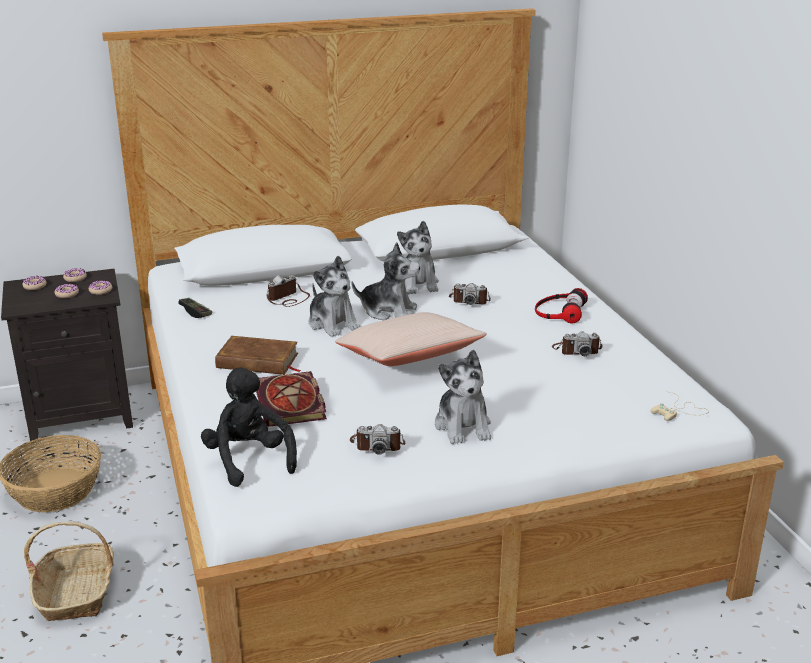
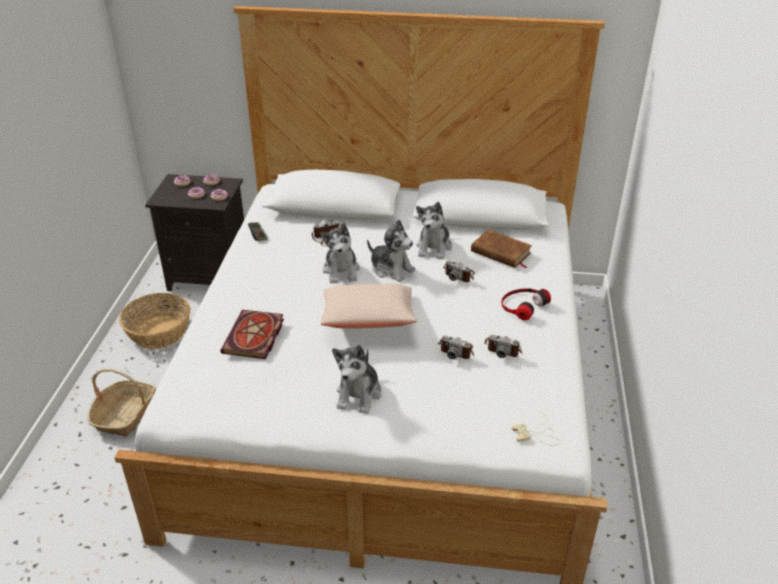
camera: 25 degrees right, 10 degrees up
black plush toy [201,367,297,487] -> none
brown book [215,336,301,375] -> brown book moved to [471,230,532,268]
camera [350,424,405,455] -> camera moved to [438,335,474,359]

